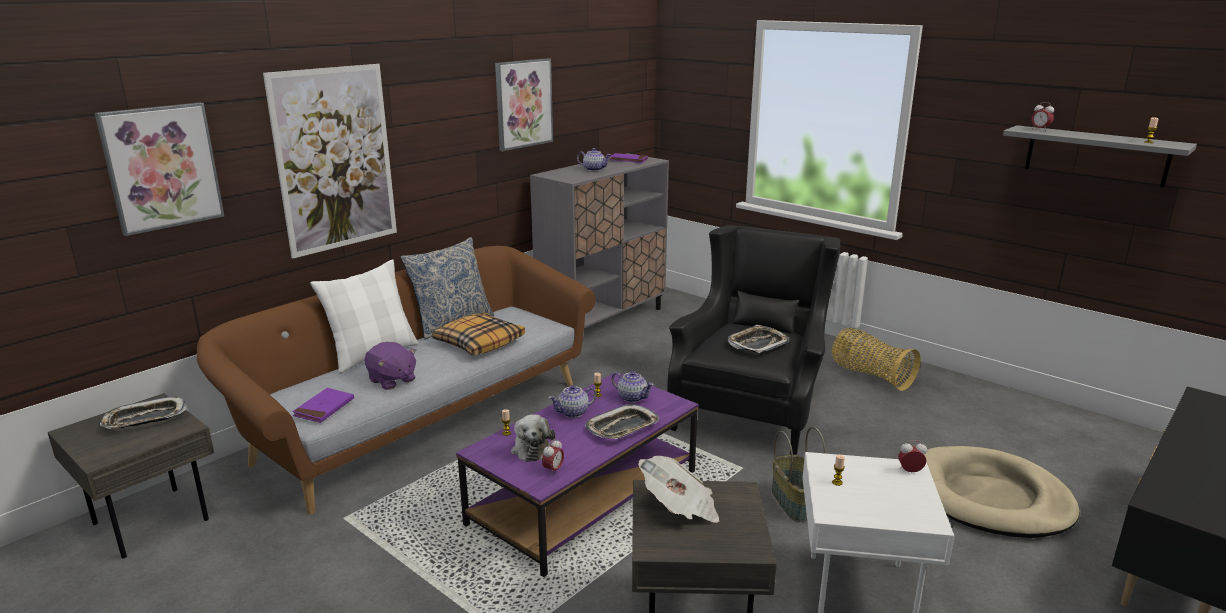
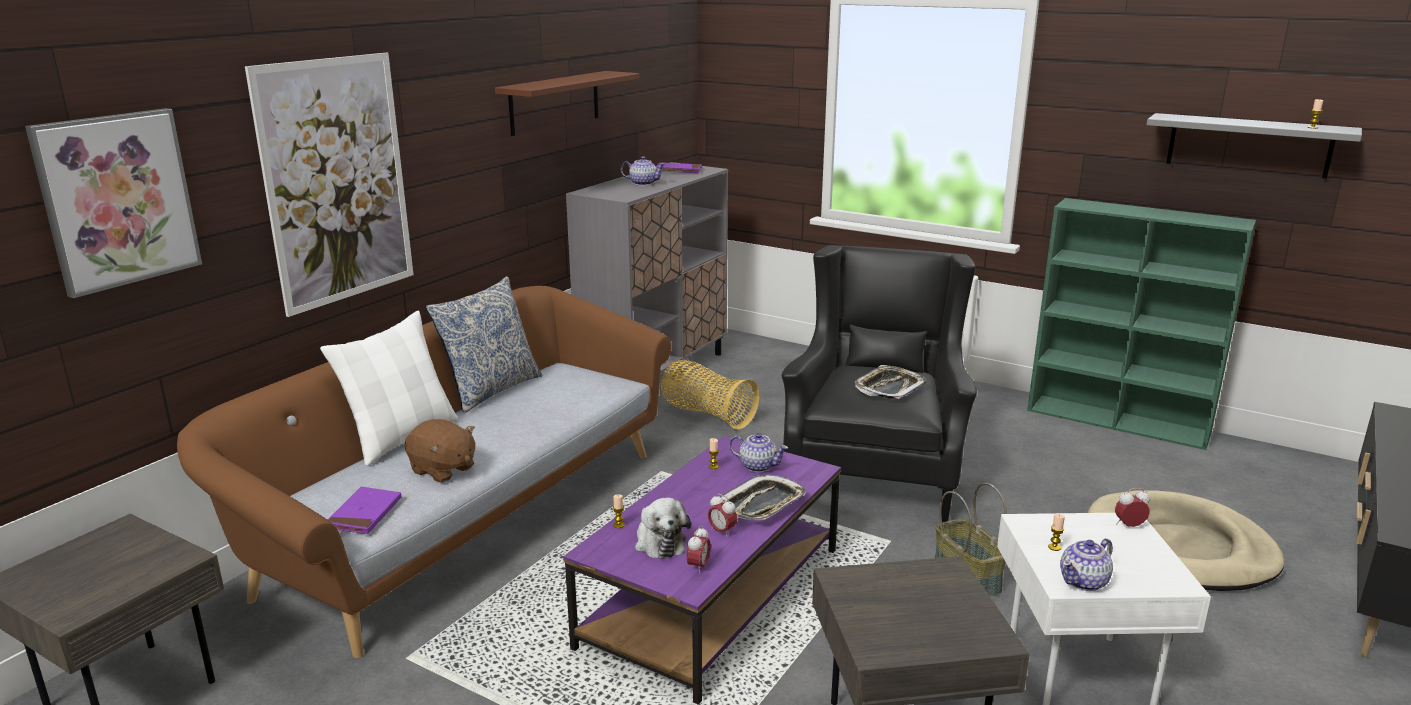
camera: 10 degrees left, 0 degrees up
tray [100,396,187,429] -> none
purple plush toy [365,342,417,390] -> brown plush toy [405,419,475,483]
pillow [432,312,525,355] -> none
picture [495,58,553,151] -> brown shelf [495,71,640,136]
teapot [549,385,597,418] -> teapot moved to [1060,538,1113,591]
newspaper [638,456,719,523] -> none
basket [832,328,921,391] -> basket moved to [661,360,760,430]
alarm clock [1032,102,1054,131] -> alarm clock moved to [708,494,737,536]
none -> green bookcase [1027,198,1256,450]

